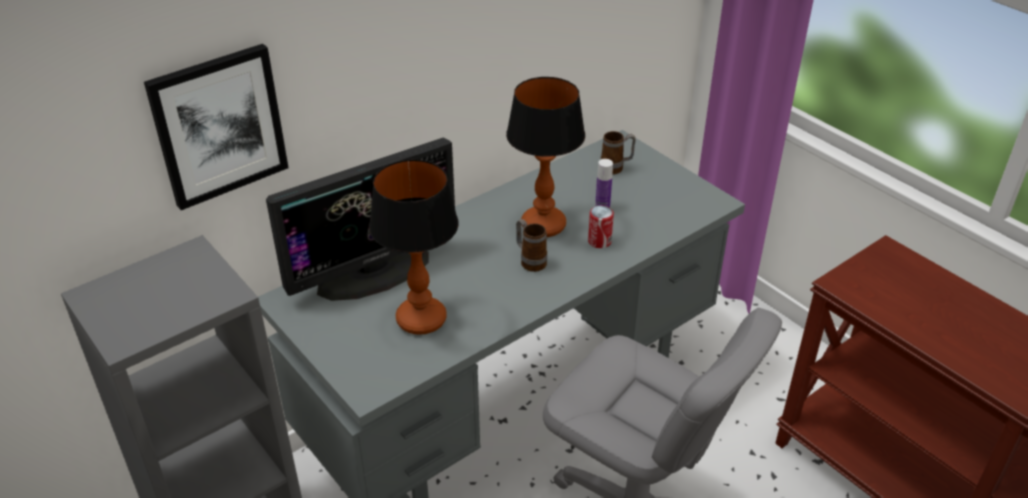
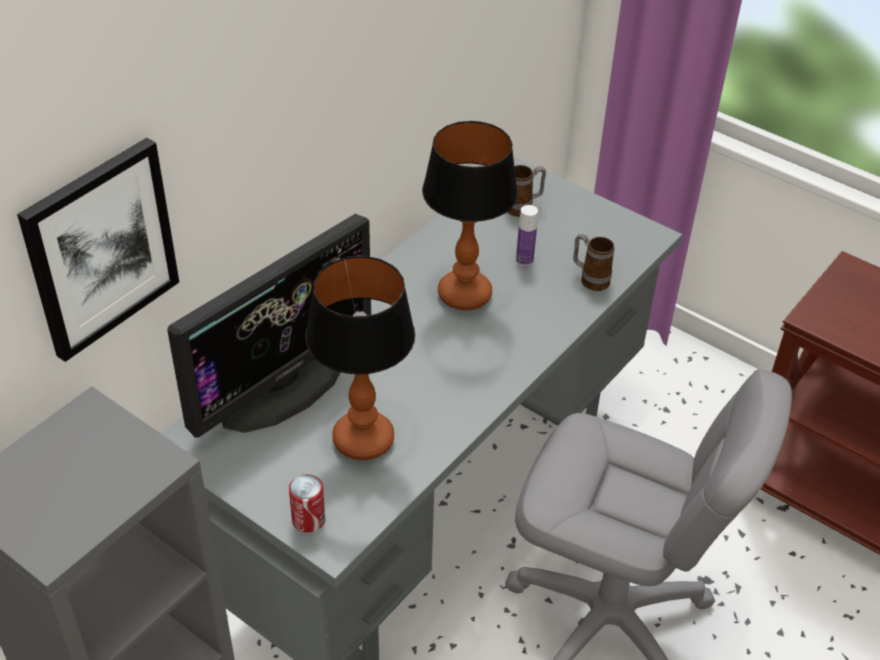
camera: 15 degrees left, 5 degrees up
mug [516,219,547,272] -> mug moved to [573,234,614,291]
can [588,206,614,248] -> can moved to [289,474,325,532]

